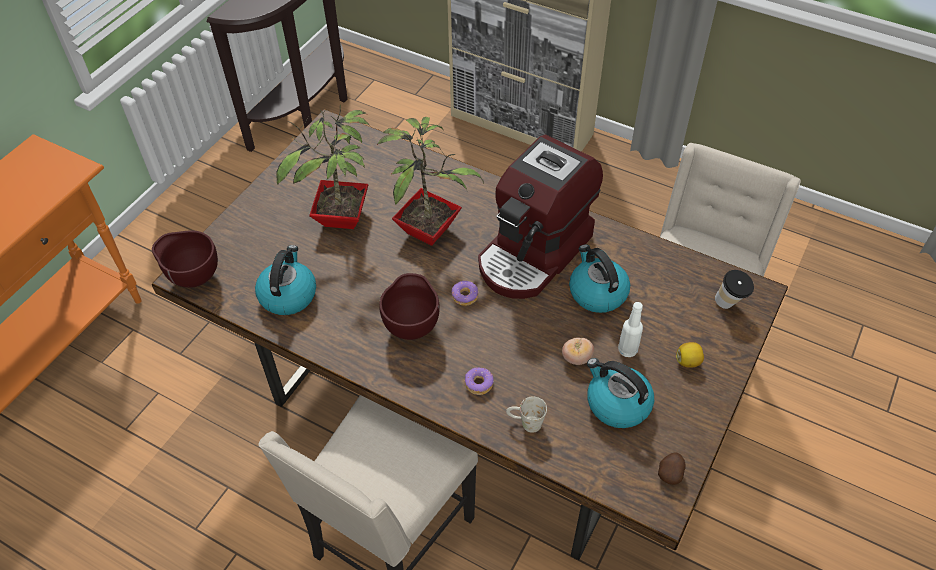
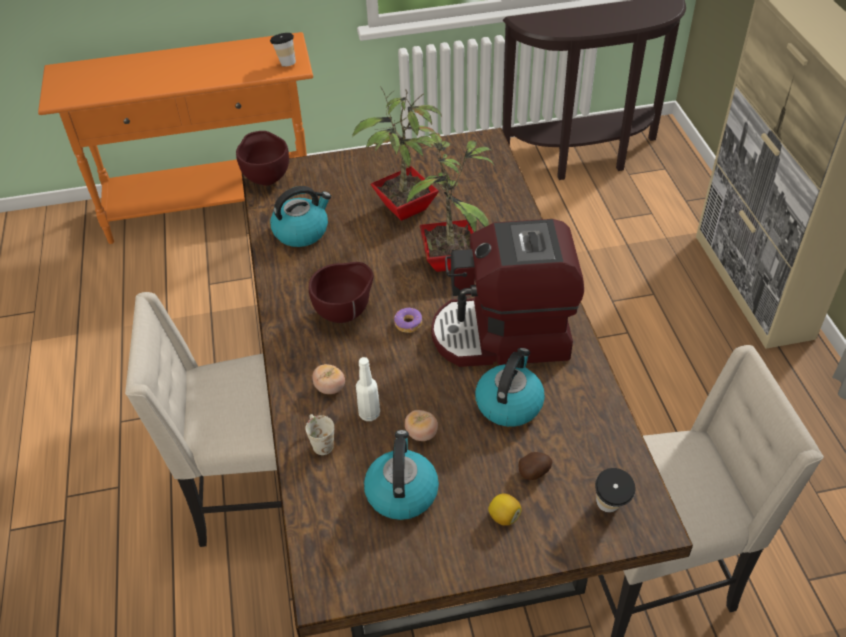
camera: 50 degrees right, 5 degrees down
donut [465,367,494,395] -> tomato [313,364,345,394]
white bottle [618,302,643,357] -> white bottle moved to [356,357,380,421]
potato [658,452,686,485] -> potato moved to [519,452,552,480]
none -> cup [270,33,296,67]

